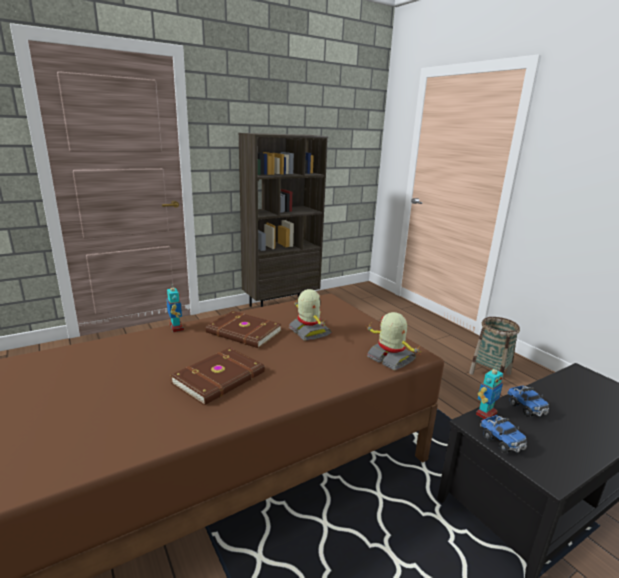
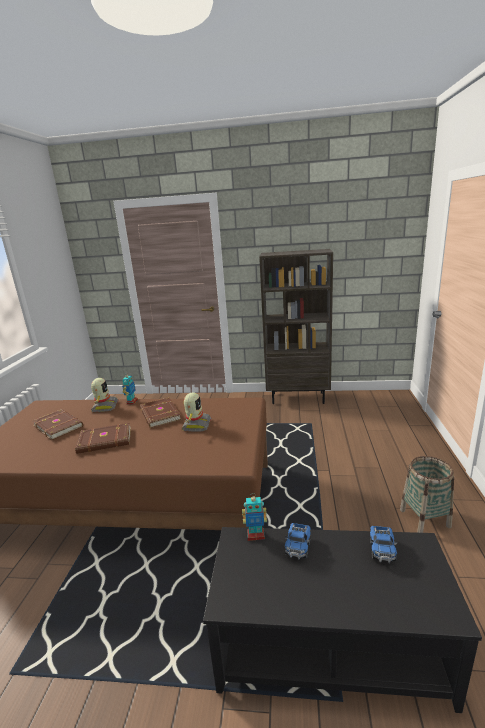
camera: 40 degrees right, 0 degrees up
toy robot [367,312,422,371] -> toy robot moved to [91,378,118,412]
toy truck [480,415,527,454] -> toy truck moved to [370,526,397,563]
none -> brown book [33,409,83,440]

